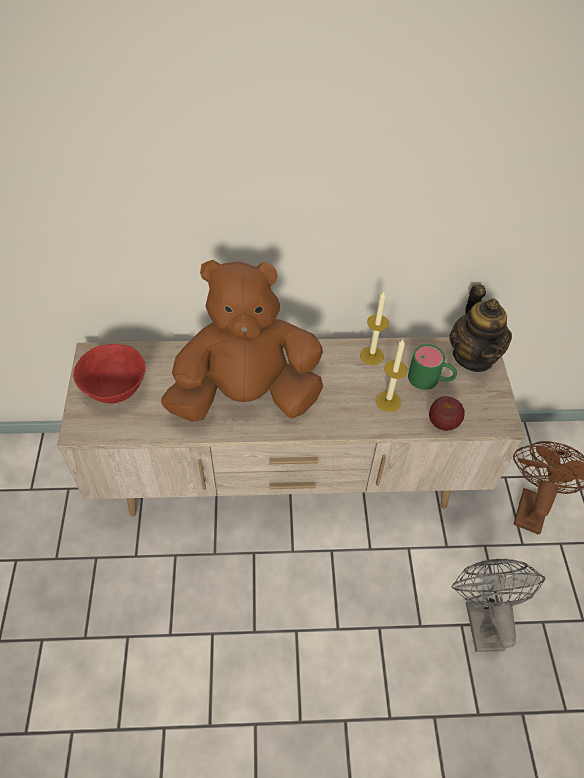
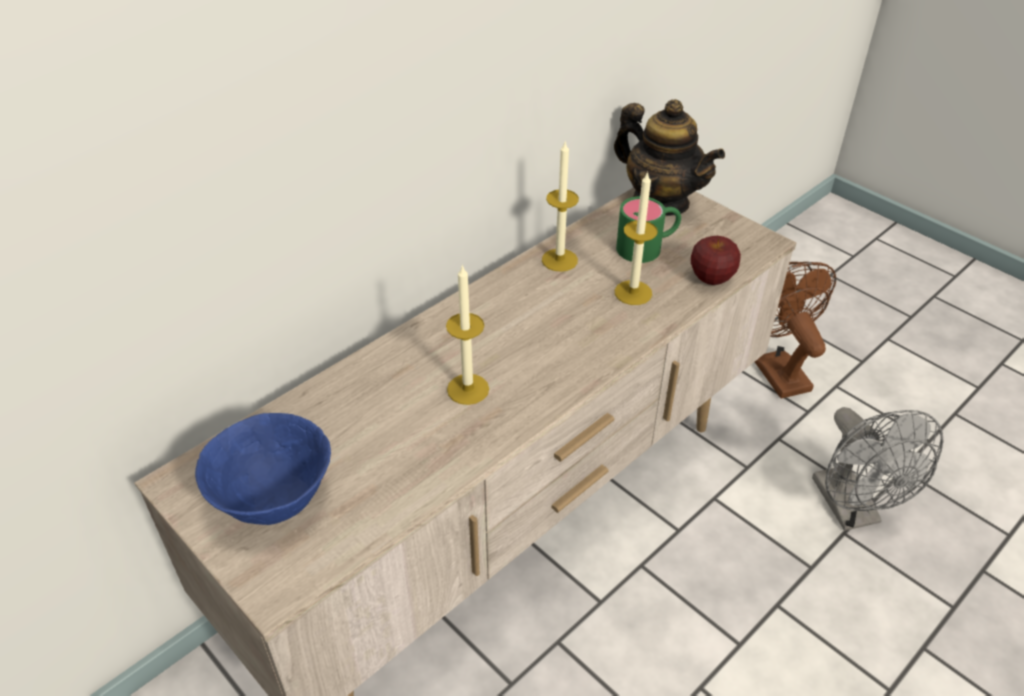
camera: 40 degrees left, 10 degrees down
red bowl [73,344,146,403] -> blue bowl [195,413,331,525]
brown plush toy [161,260,323,422] -> candle [446,264,489,405]
grey fan [451,559,545,652] -> grey fan turned 150 degrees counterclockwise [812,407,943,531]

